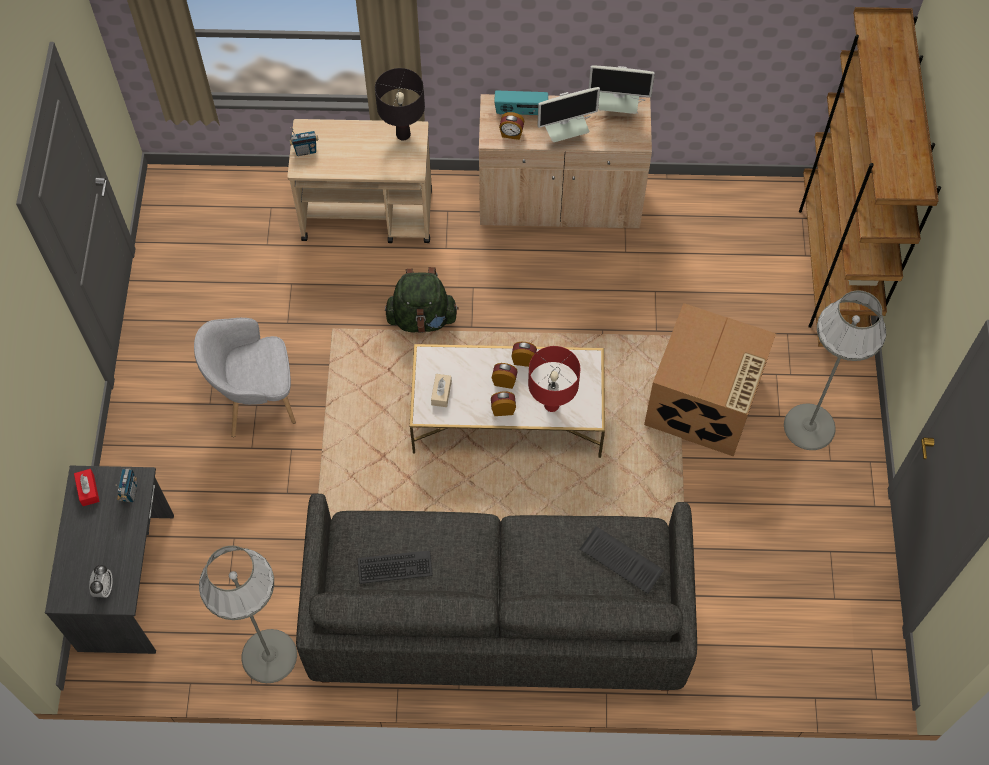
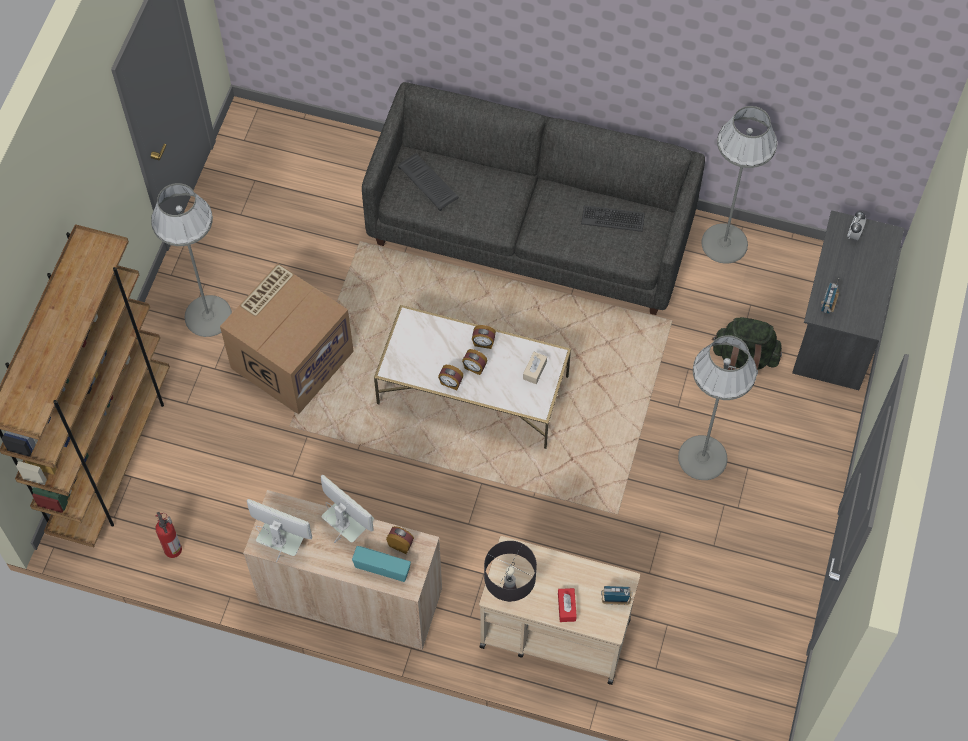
camera: 165 degrees left, 0 degrees up
red tissue box [74,469,100,506] -> red tissue box moved to [558,588,577,622]
grey armchair [194,318,296,437] -> grey floor lamp [678,335,757,480]
green backpack [385,267,459,333] -> green backpack moved to [712,317,782,375]
red table lamp [528,346,580,412] -> none
monitor [537,87,600,142] -> monitor turned 45 degrees clockwise [321,475,374,543]
none -> fire extinguisher [155,512,182,558]

